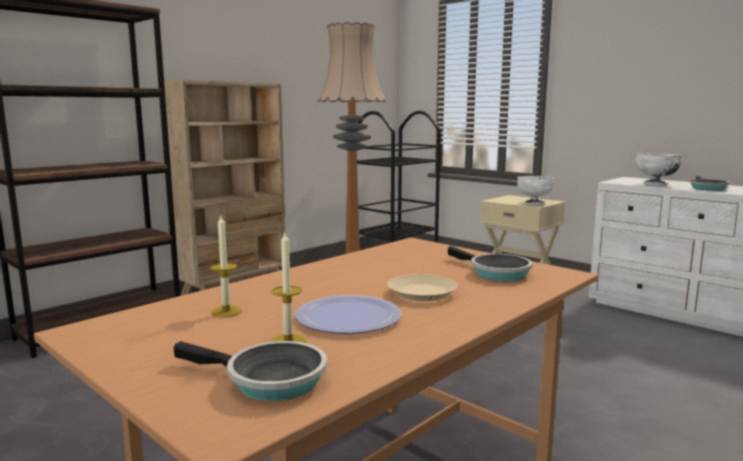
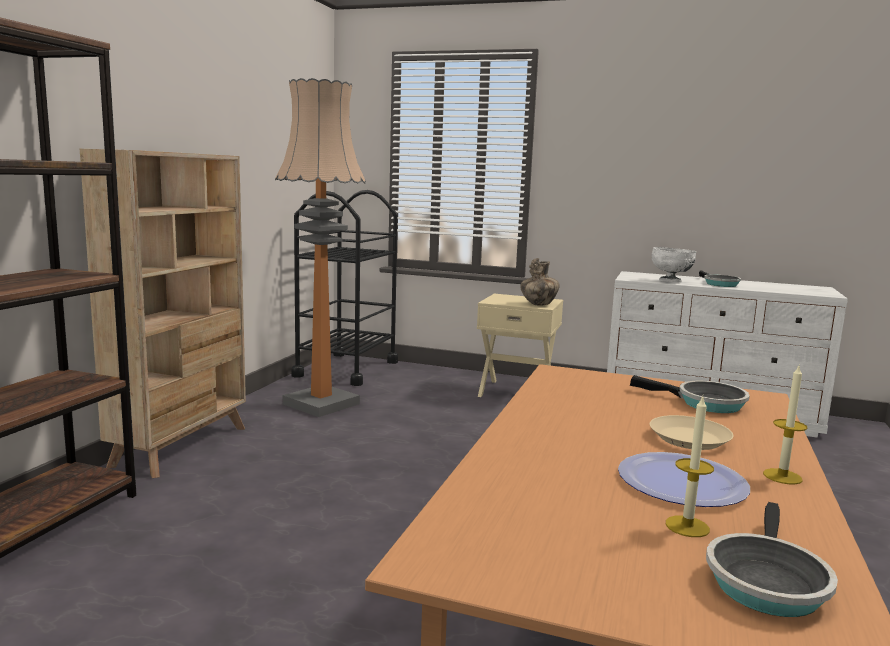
camera: 25 degrees left, 0 degrees up
frying pan [173,341,327,401] -> frying pan turned 120 degrees clockwise [706,502,838,617]
candle [210,216,242,317] -> candle moved to [763,366,807,484]
white bowl [517,176,554,205] -> vase [520,258,560,306]

